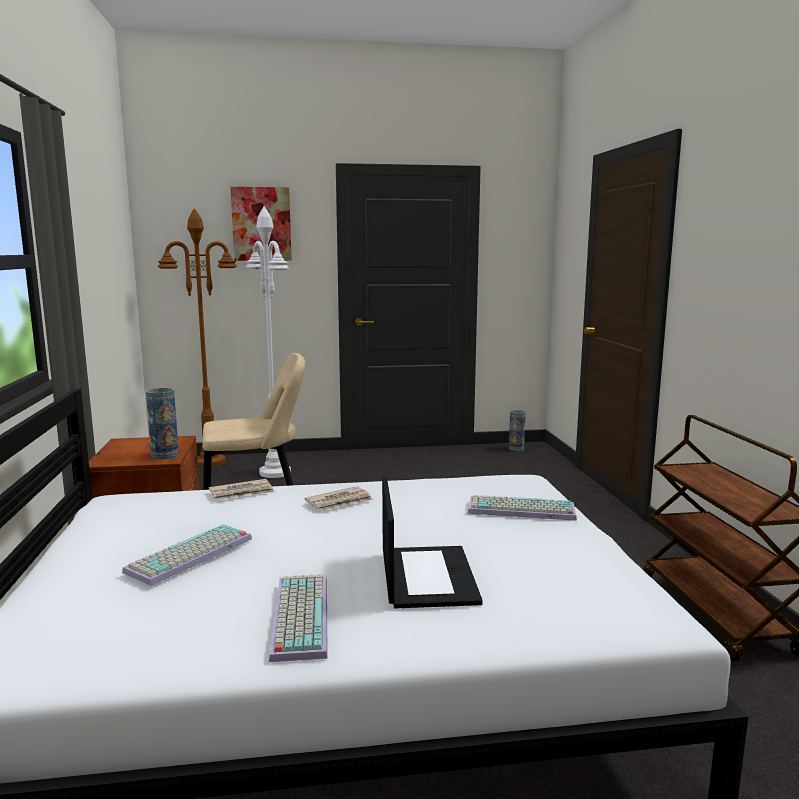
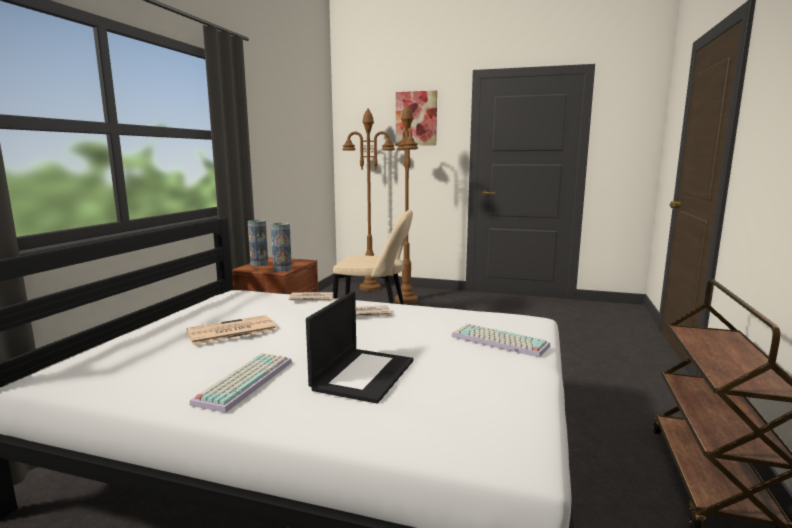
camera: 25 degrees right, 0 degrees up
keyboard [122,524,252,586] -> newspaper [187,315,277,345]
white floor lamp [246,206,291,478] -> brown floor lamp [395,103,418,303]
vase [509,410,526,451] -> vase moved to [248,220,268,266]

